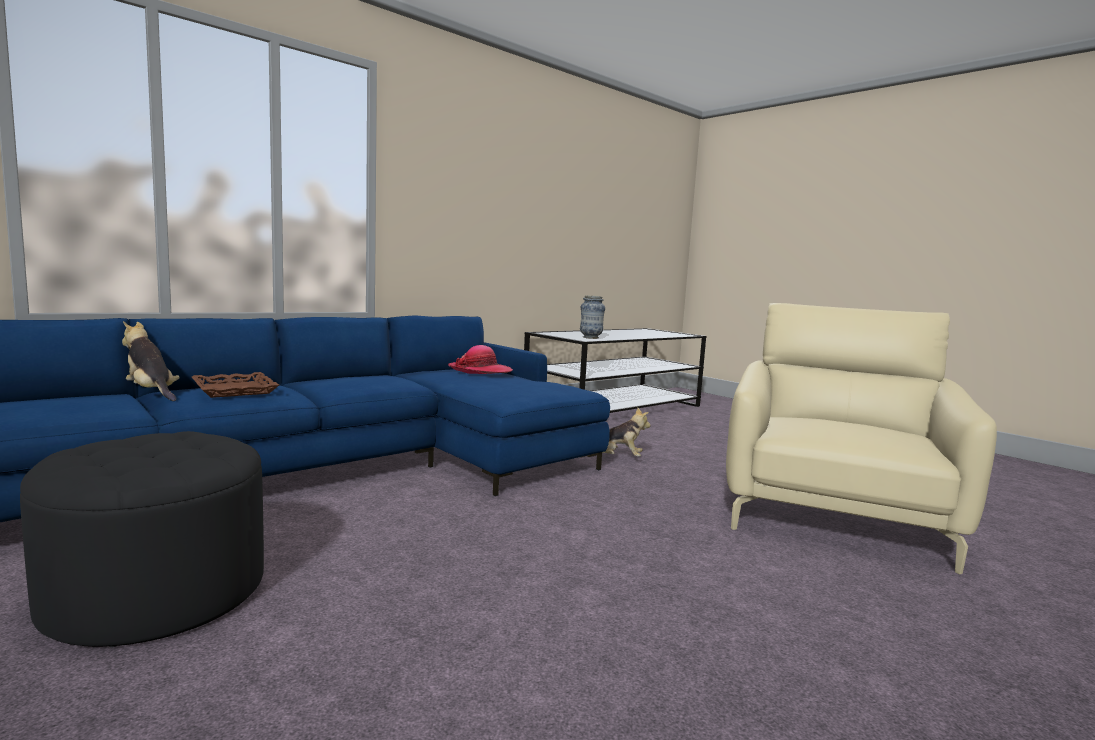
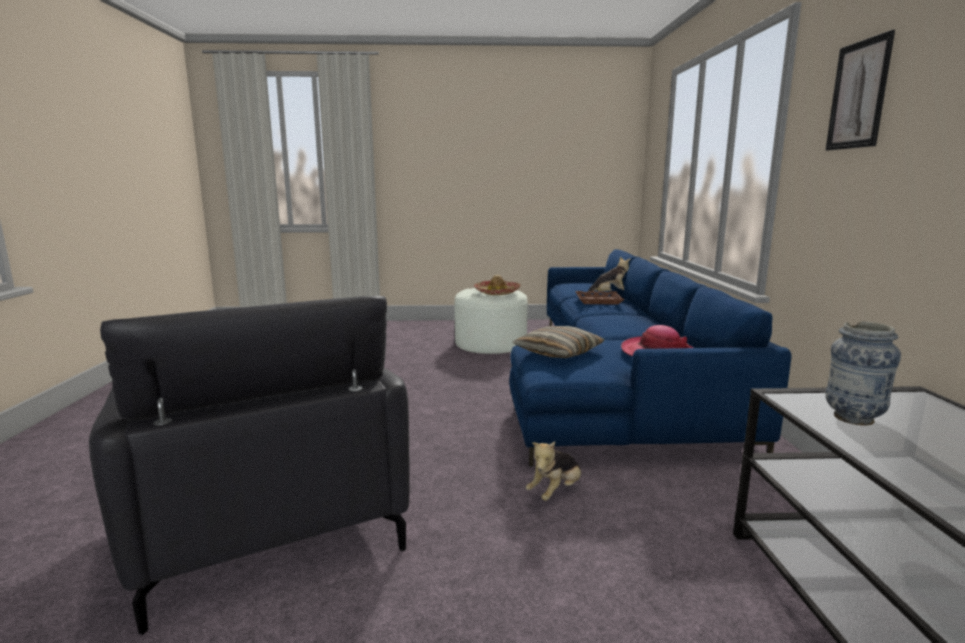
camera: 130 degrees right, 5 degrees up
black ottoman [20,431,264,648] -> white ottoman [455,288,528,354]
beige armchair [726,303,997,574] -> black armchair [89,296,410,635]
none -> hat [474,275,521,295]
none -> pillow [512,326,605,358]
none -> picture [825,30,895,151]

